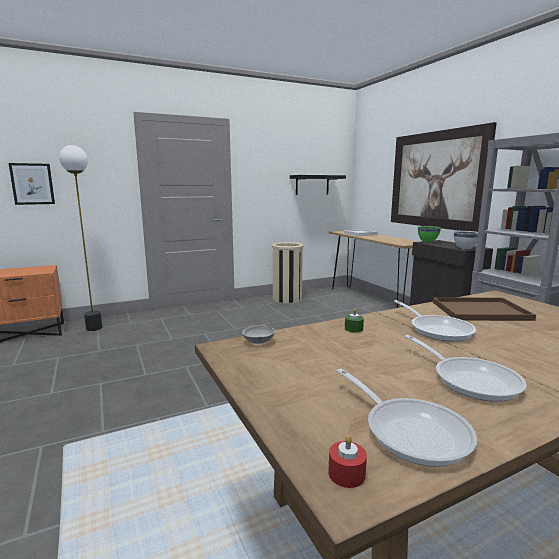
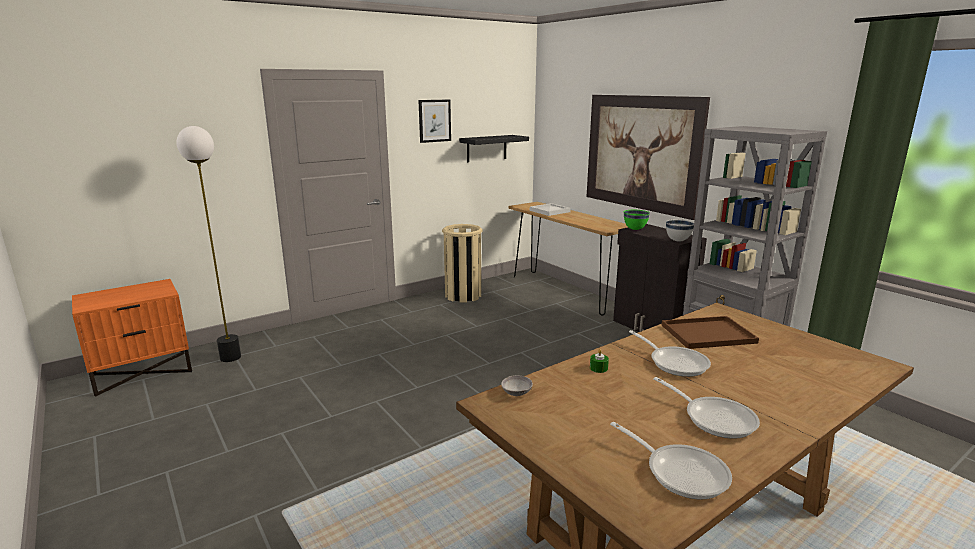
camera: 10 degrees left, 5 degrees up
picture [9,163,55,205] -> picture moved to [418,99,451,143]
red candle [328,435,367,488] -> none

